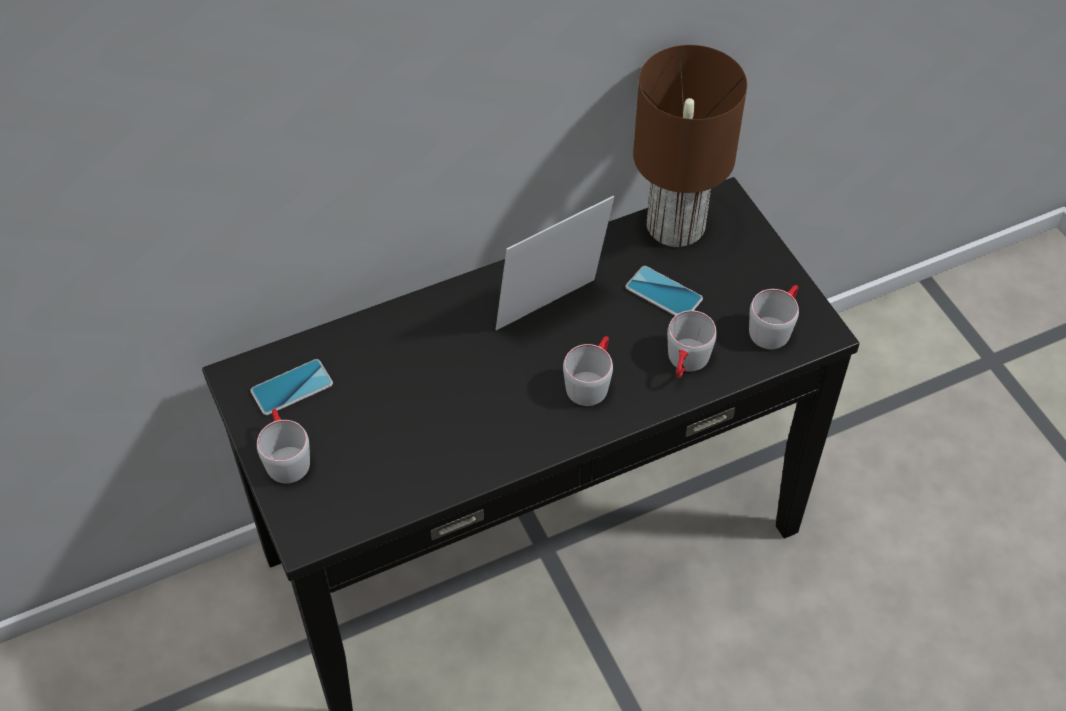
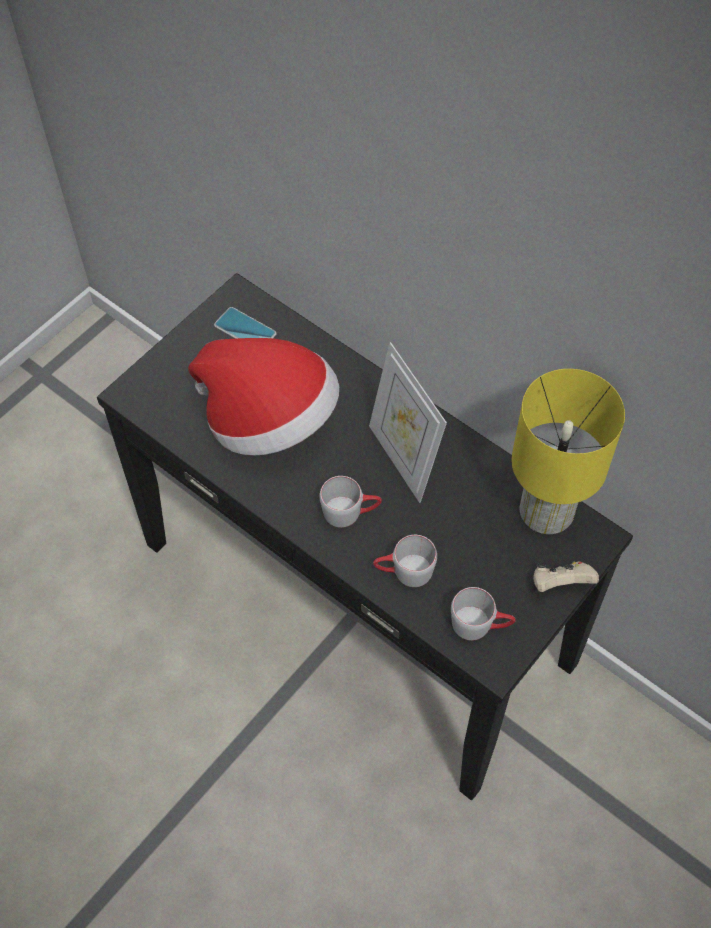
camera: 65 degrees right, 5 degrees up
grey mug [257,409,310,484] -> none
picture frame [496,196,615,330] -> picture frame turned 150 degrees counterclockwise [369,342,447,503]
phone [625,266,703,316] -> none
brown table lamp [633,45,747,247] -> yellow table lamp [512,369,625,534]
none -> hat [188,338,339,456]
none -> beige game controller [533,562,599,592]

